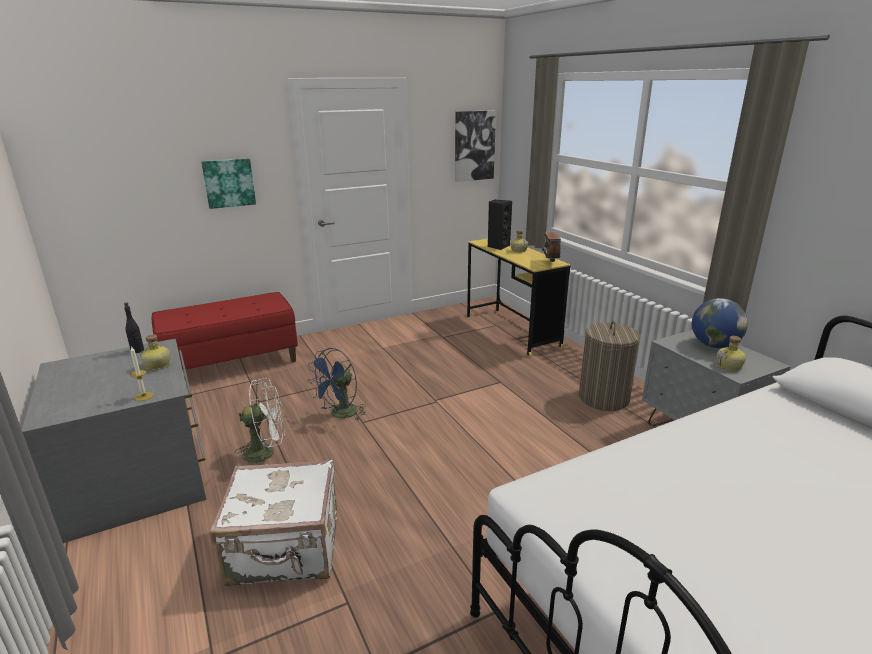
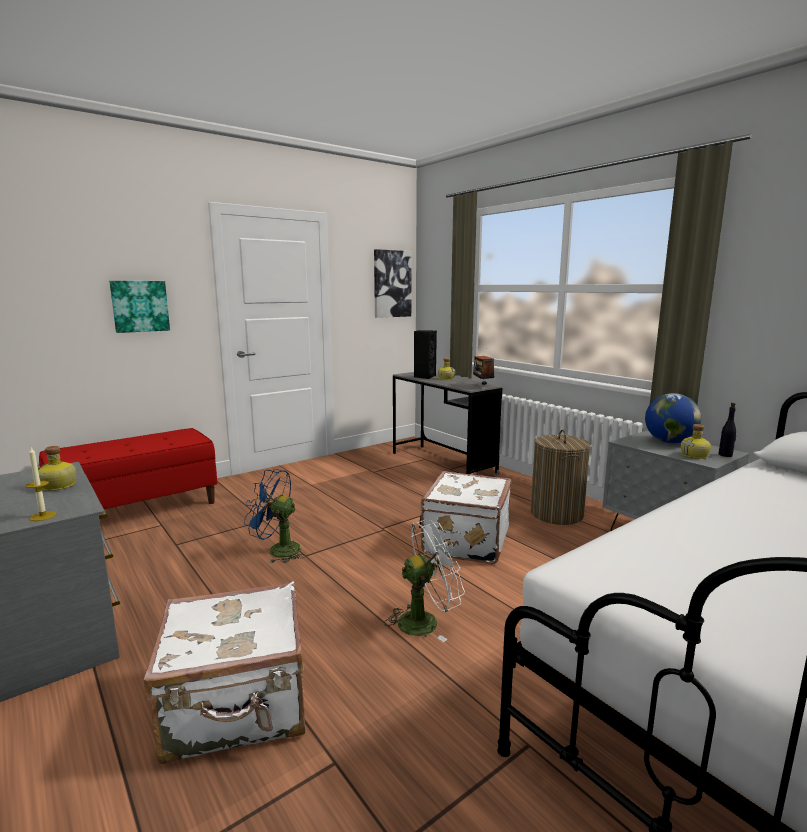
camera: 10 degrees left, 10 degrees down
black bottle [124,302,144,353] -> black bottle moved to [719,403,736,457]
white fan [235,378,285,465] -> white fan moved to [384,519,465,642]
blue fan [307,348,366,421] -> blue fan turned 75 degrees clockwise [244,469,305,563]
yellow desk [467,239,570,357] -> grey desk [393,372,502,475]
none -> white suitcase [419,471,511,564]

